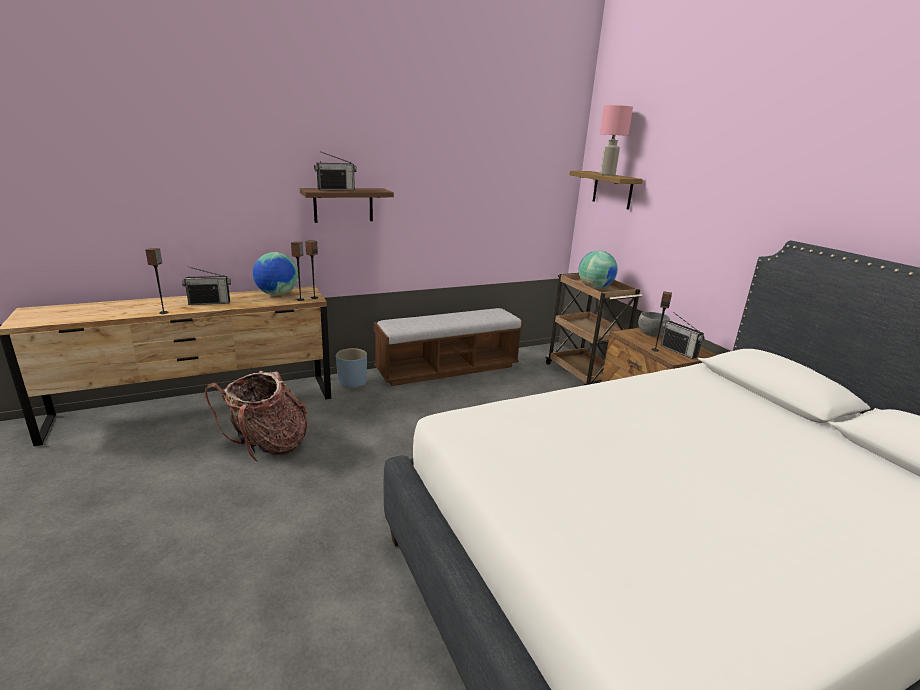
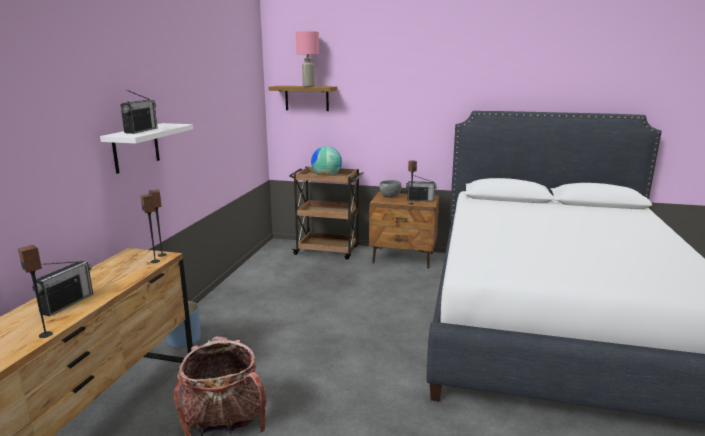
camera: 50 degrees left, 5 degrees down
globe [253,252,298,296] -> none
brown shelf [300,188,394,223] -> white shelf [100,123,193,174]
bench [374,308,523,386] -> none

